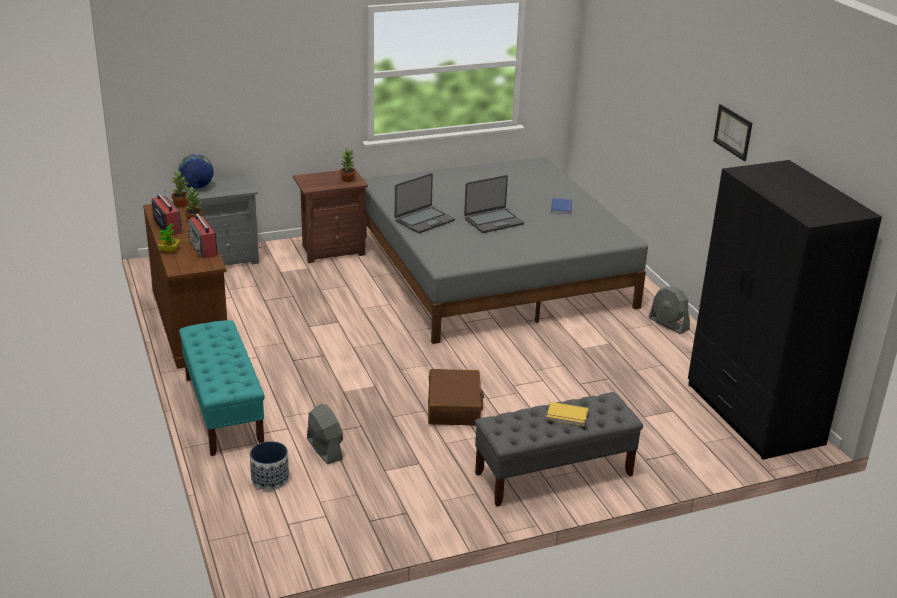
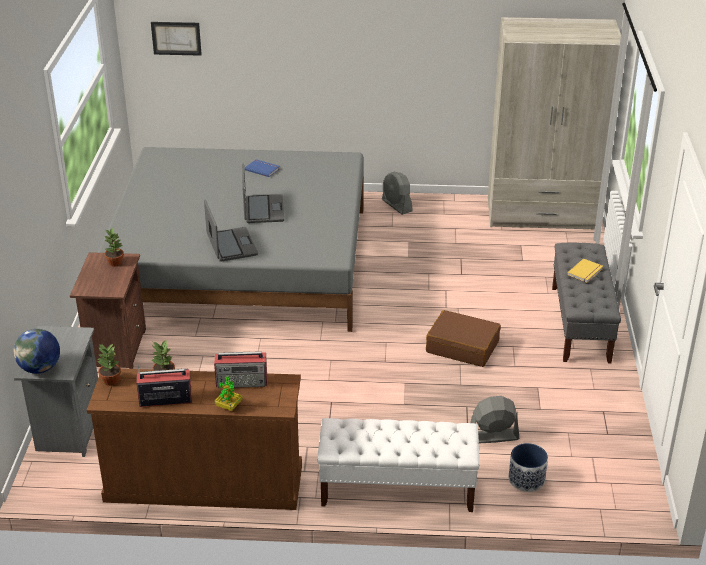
camera: 65 degrees left, 5 degrees up
turquoise bench [179,320,265,456] -> white bench [317,418,480,512]
grey fan [649,286,690,334] -> grey fan turned 75 degrees clockwise [382,172,413,215]
black wardrobe [688,160,882,460] -> beige wardrobe [488,17,621,229]
picture [713,104,752,161] -> picture moved to [151,22,202,56]

